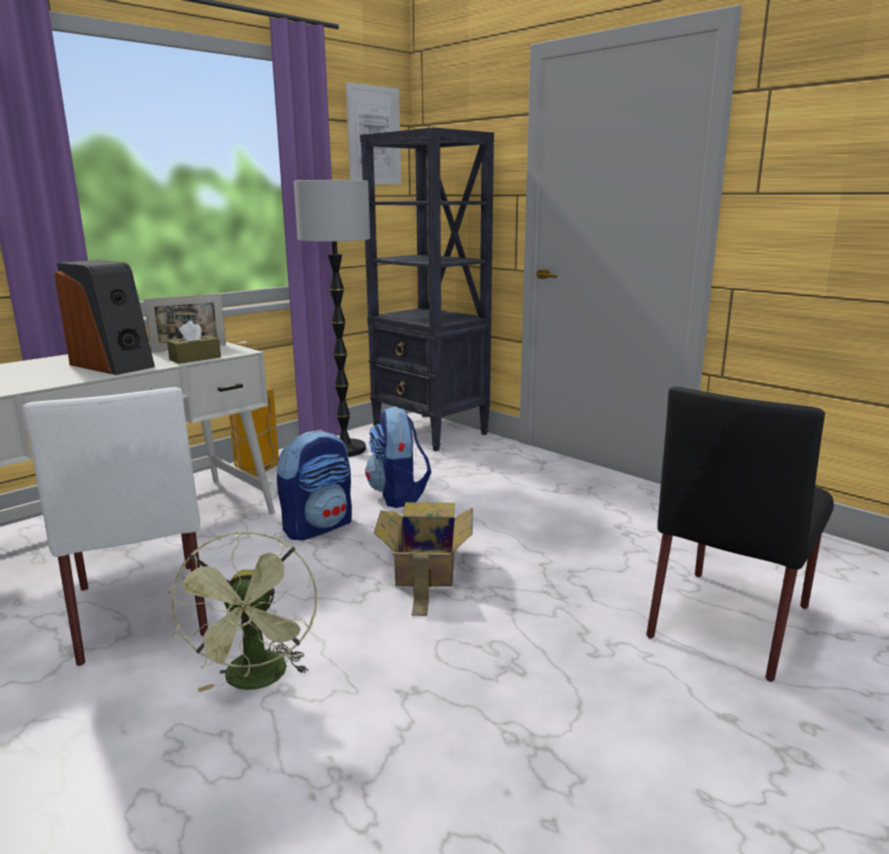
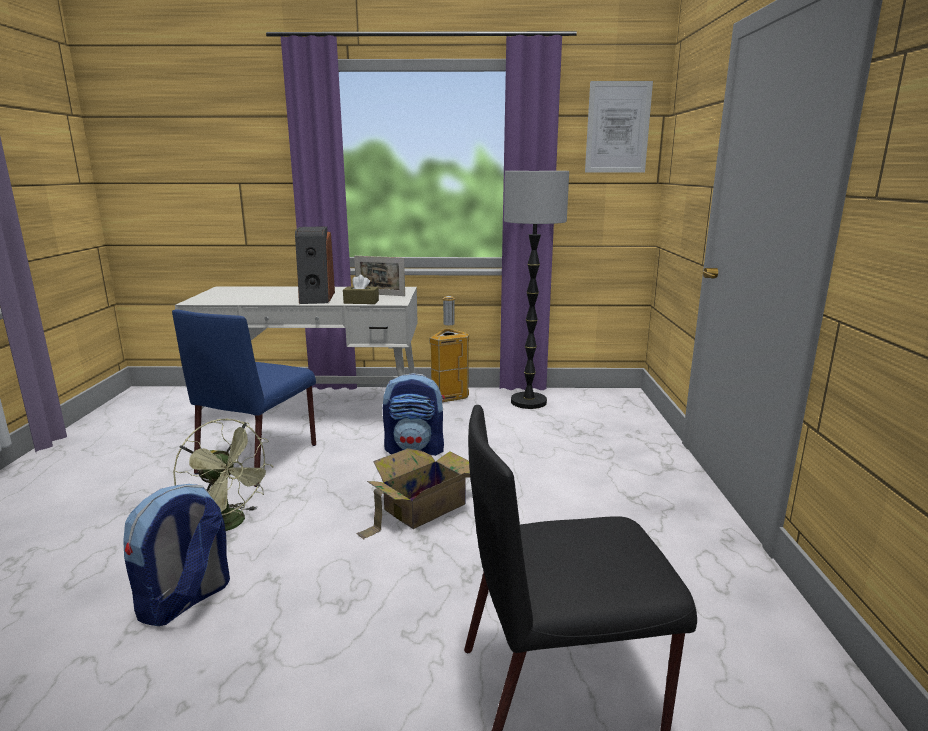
camera: 45 degrees right, 0 degrees up
white chair [23,387,208,666] -> blue chair [172,309,316,487]
green fan [169,531,317,692] -> green fan turned 90 degrees counterclockwise [173,419,273,531]
black bookcase [360,127,494,451] -> none
backpack [365,406,431,508] -> backpack moved to [123,484,230,626]

